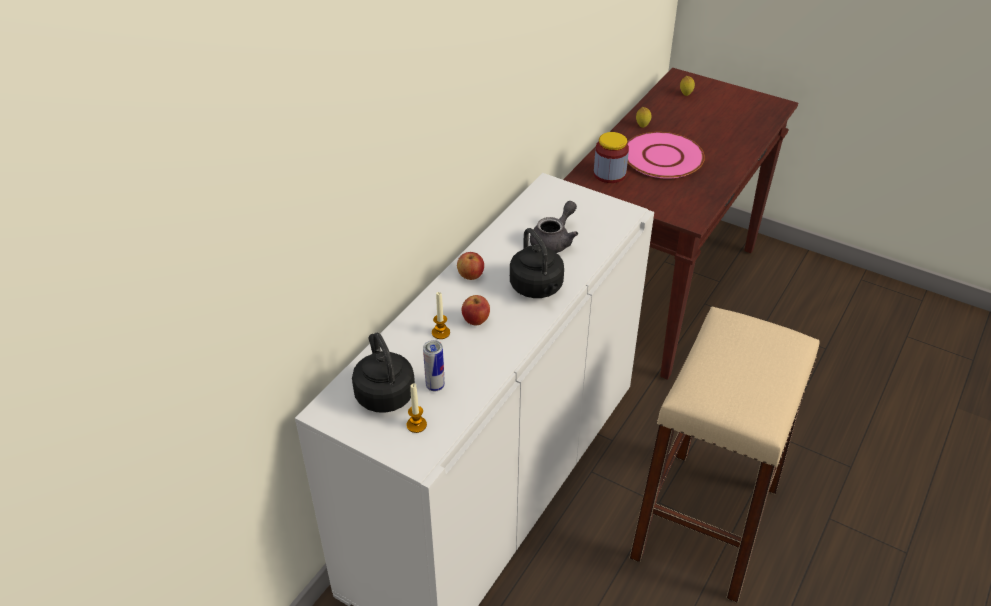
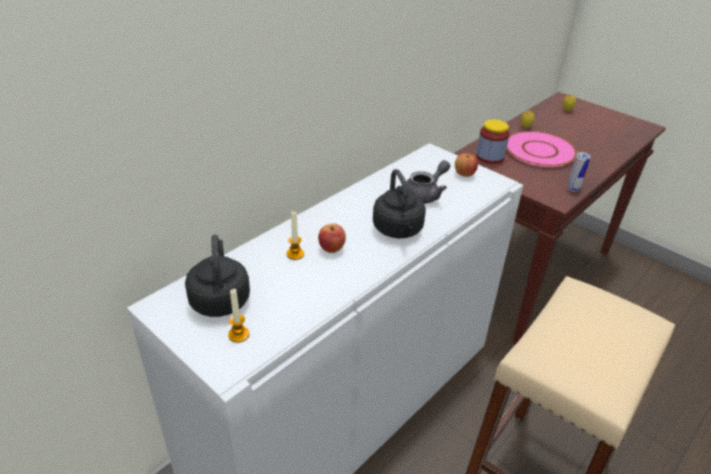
camera: 10 degrees right, 5 degrees down
can [423,340,445,392] -> can moved to [567,152,591,192]
apple [457,252,484,280] -> apple moved to [455,153,478,177]

